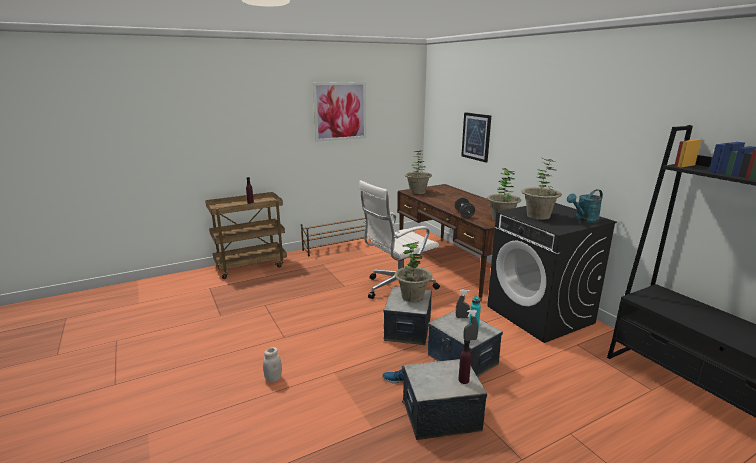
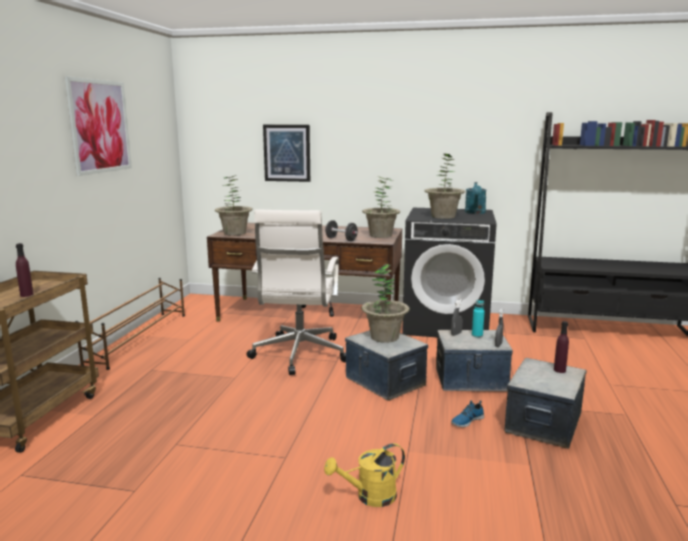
camera: 50 degrees left, 5 degrees down
white jar [263,347,282,383] -> yellow watering can [324,443,405,507]

